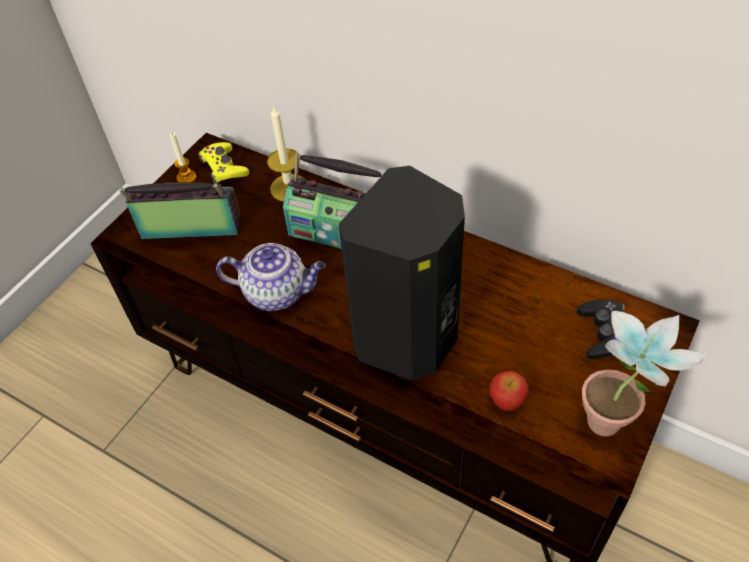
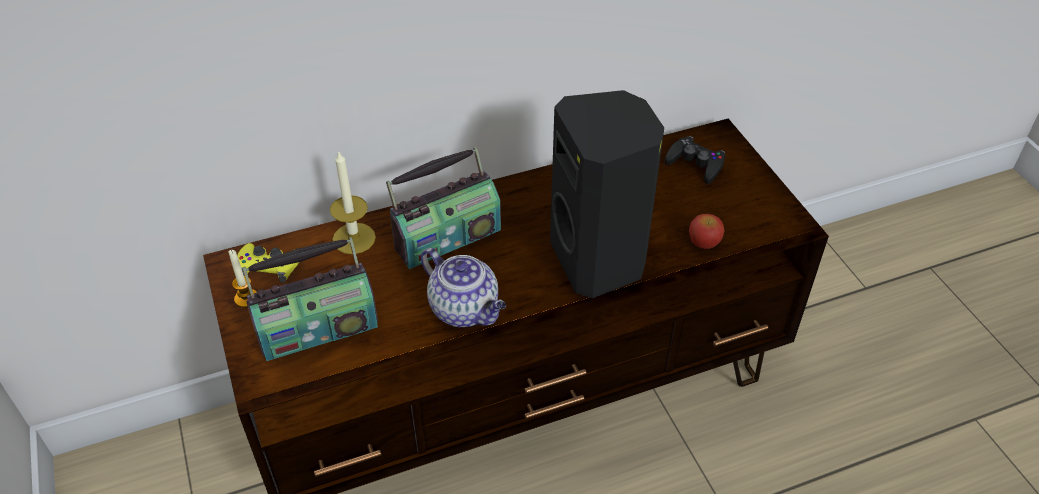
camera: 55 degrees left, 5 degrees down
radio [119,182,240,239] -> radio turned 150 degrees counterclockwise [242,237,378,361]
teapot [216,243,325,311] -> teapot turned 90 degrees clockwise [421,248,506,327]
potted plant [582,311,708,436] -> none

